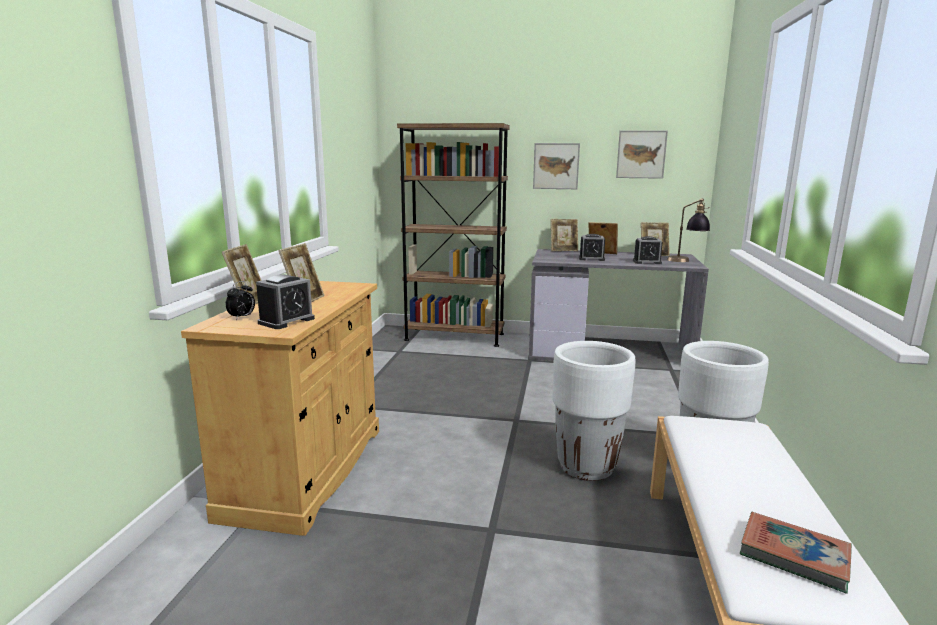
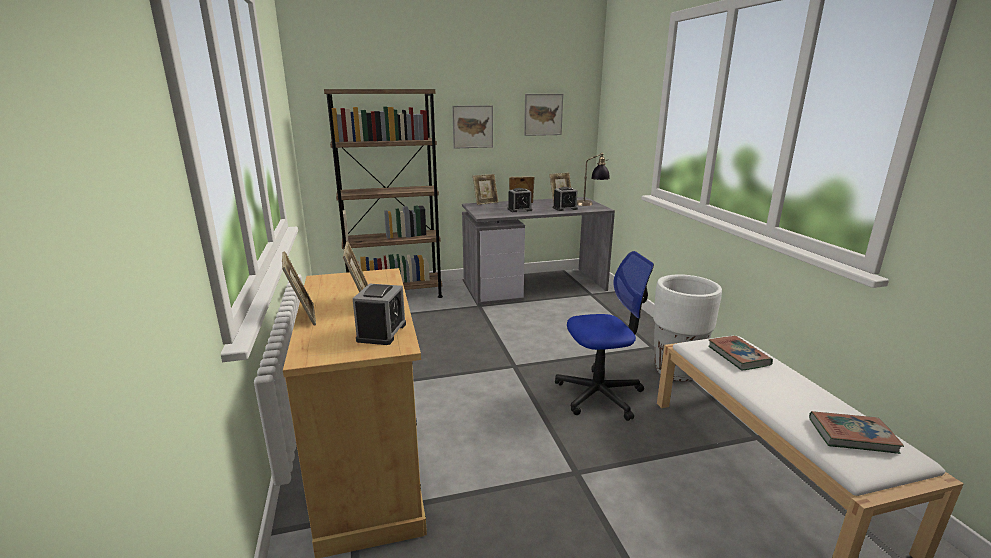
camera: 25 degrees left, 5 degrees up
alarm clock [226,281,255,320] -> none
white planter [553,341,636,481] -> office chair [555,251,654,421]
none -> book [708,336,773,371]

